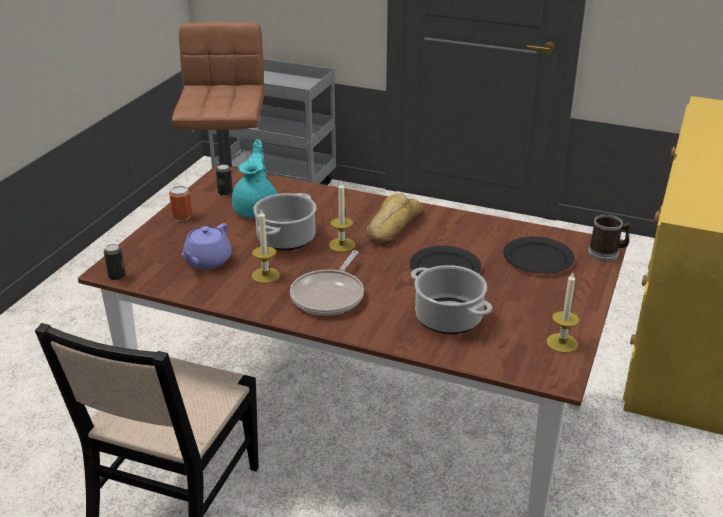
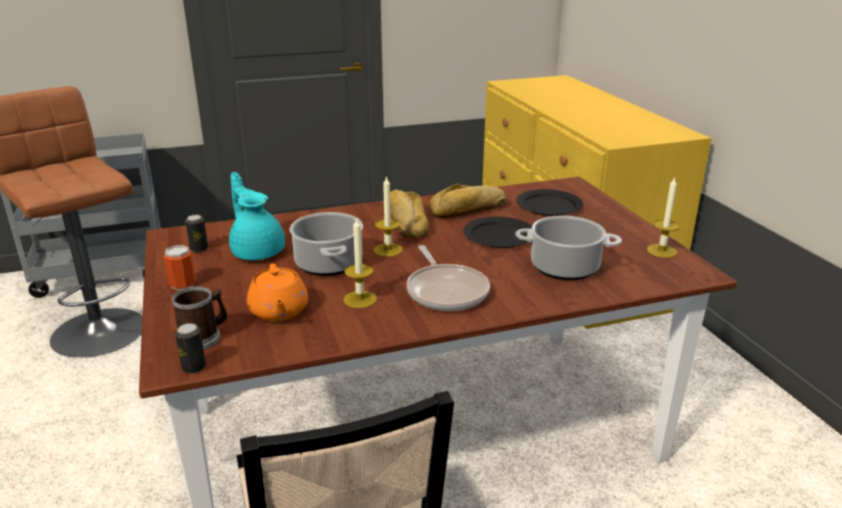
camera: 40 degrees left, 5 degrees down
purple teapot [181,223,232,269] -> orange teapot [247,264,308,321]
mug [588,214,631,262] -> mug moved to [172,287,227,350]
none -> bread [429,184,506,218]

